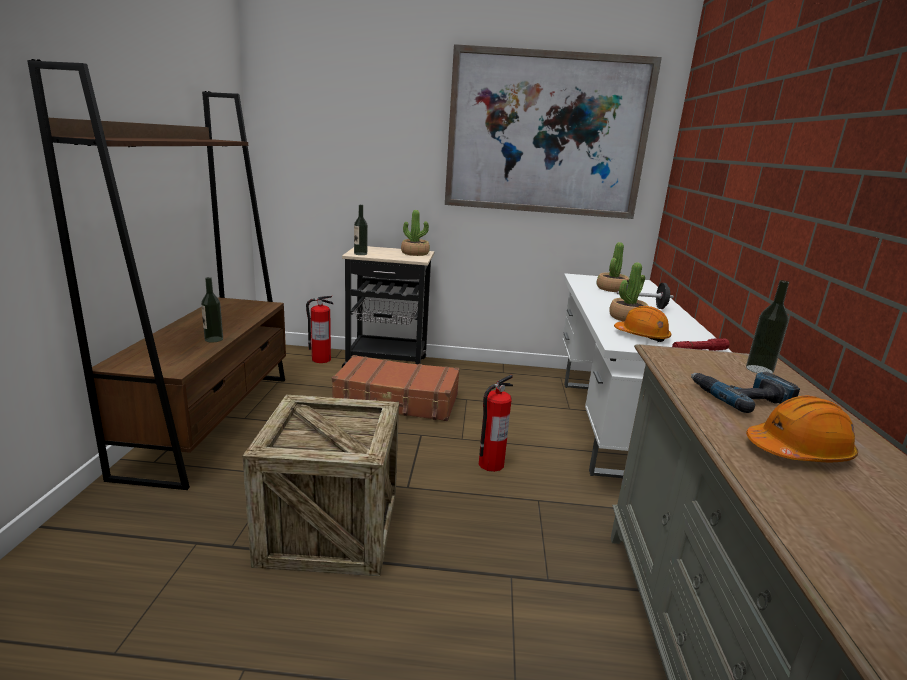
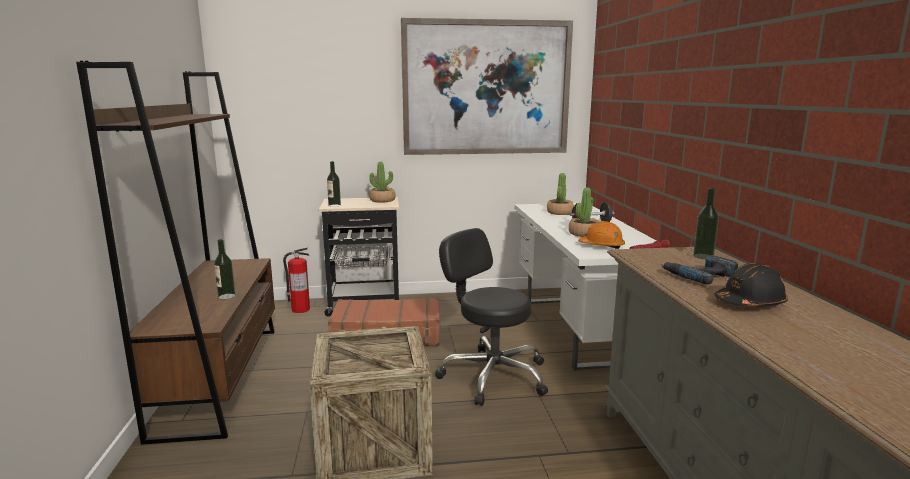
camera: 10 degrees left, 5 degrees down
fire extinguisher [479,375,513,472] -> black office chair [435,228,548,406]
orange hard hat [746,396,858,462] -> black hard hat [714,263,788,307]

